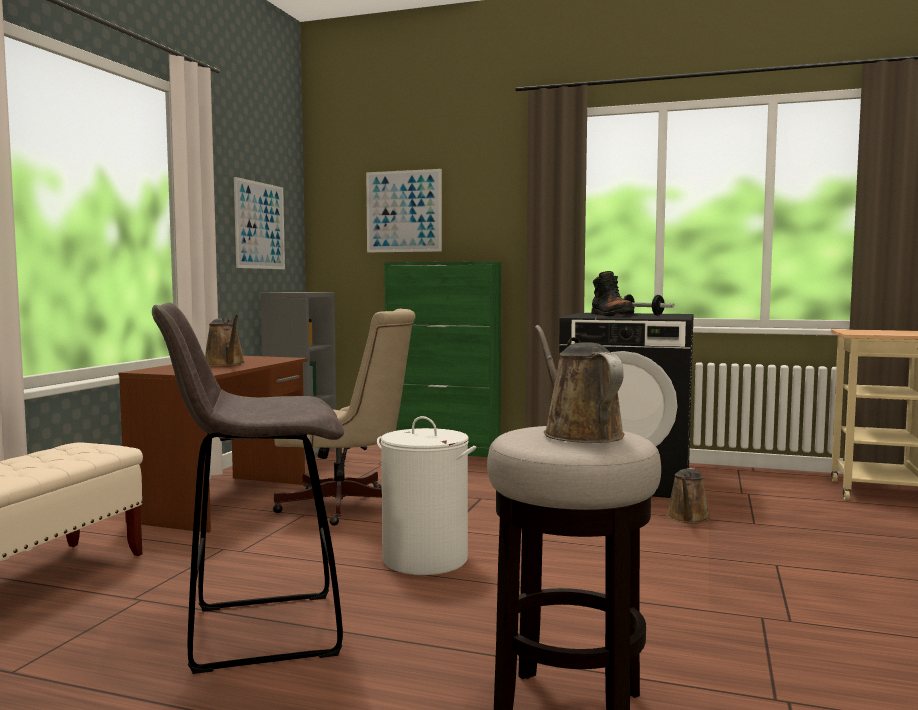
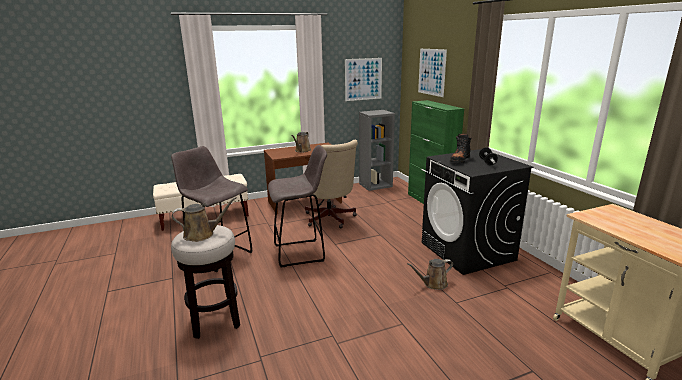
camera: 50 degrees right, 15 degrees up
white laundry basket [377,416,476,575] -> grey stool [268,145,327,268]
brown watering can [535,325,624,443] -> brown watering can turned 45 degrees clockwise [172,197,237,242]

